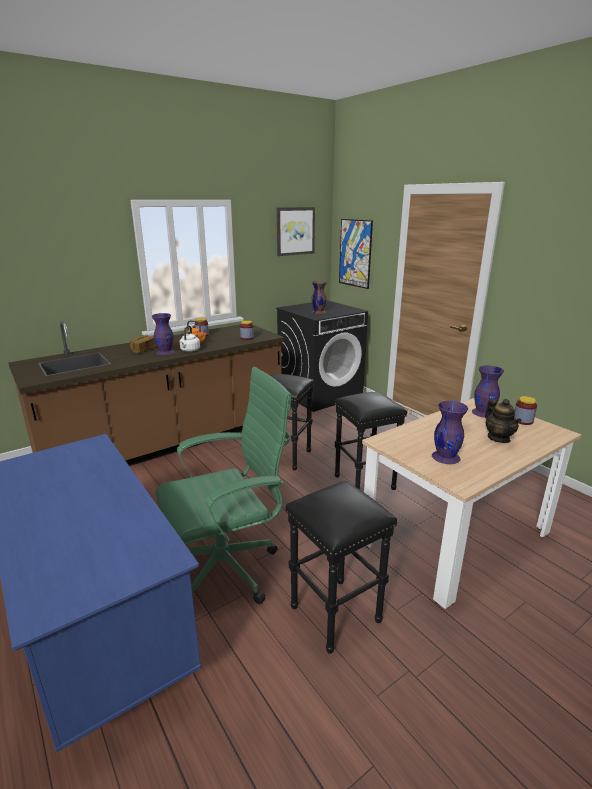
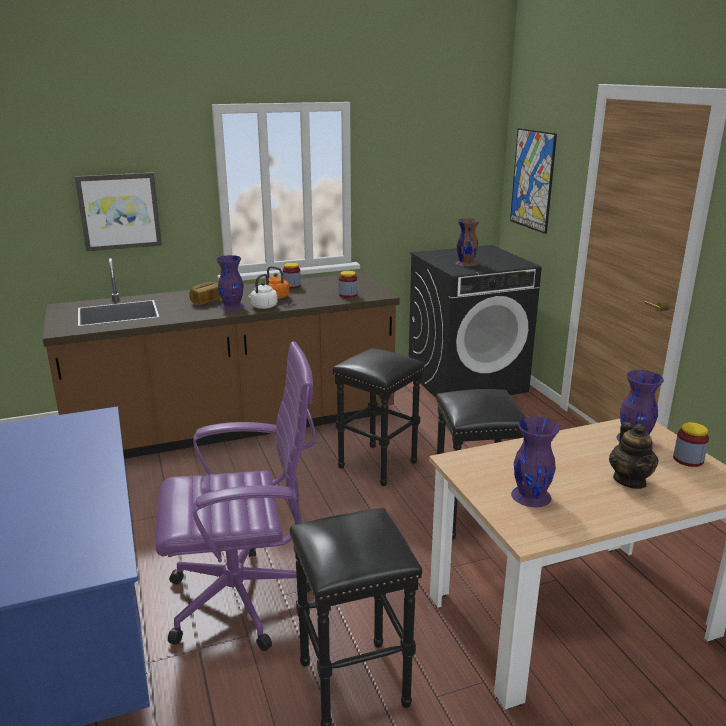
camera: 15 degrees right, 0 degrees up
green office chair [155,367,292,604] -> purple office chair [156,342,316,651]
picture [277,207,315,256] -> picture moved to [75,173,162,251]

